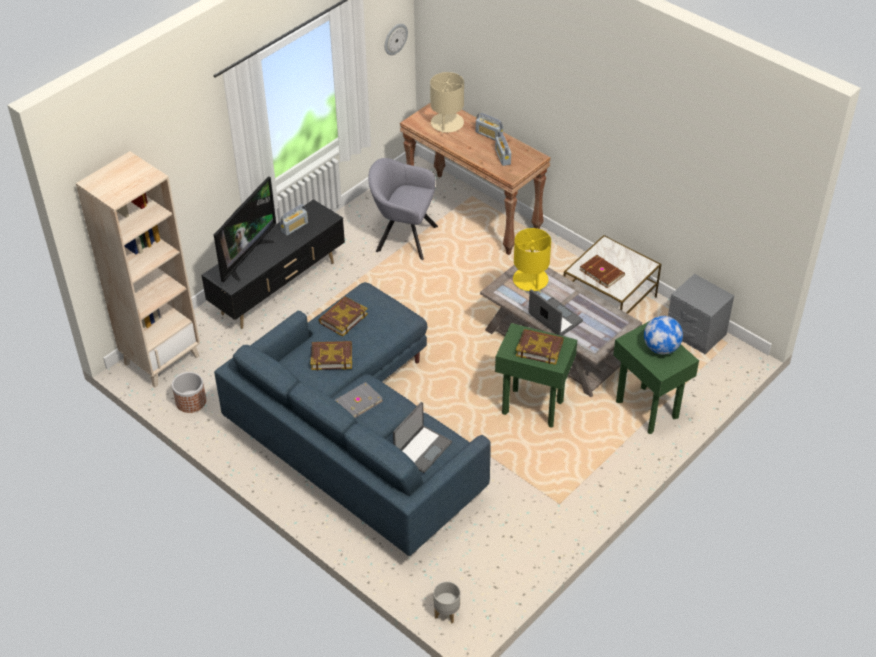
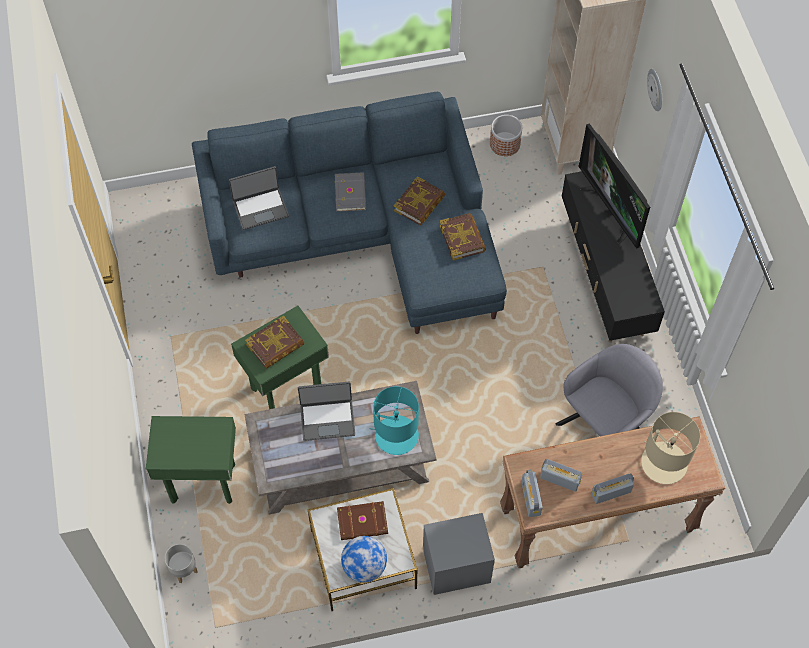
camera: 125 degrees right, 15 degrees up
radio [280,204,308,236] -> radio moved to [521,469,543,517]
wall clock [385,24,408,55] -> wall clock moved to [647,69,662,111]
laptop [393,402,452,473] -> laptop turned 90 degrees counterclockwise [229,166,289,230]
grey planter [433,581,460,623] -> grey planter moved to [165,544,198,583]
yellow table lamp [513,228,551,293] -> turquoise table lamp [370,386,419,455]
globe [644,316,683,354] -> globe moved to [341,536,387,583]
grey nightstand [668,274,734,354] -> grey nightstand moved to [423,513,495,595]

